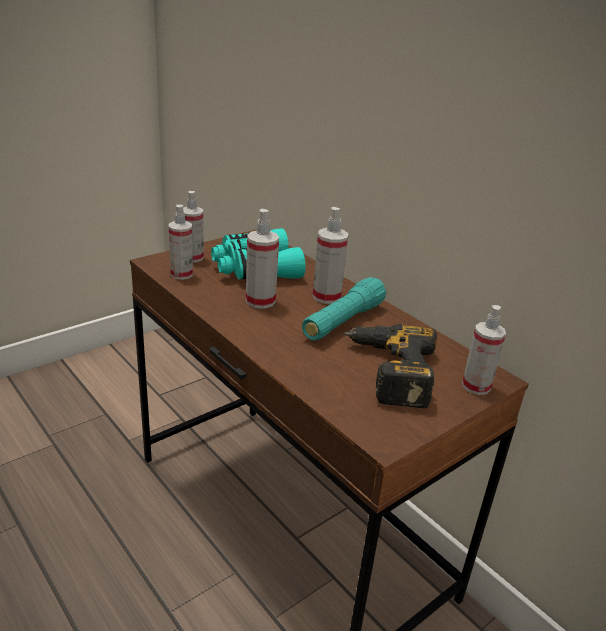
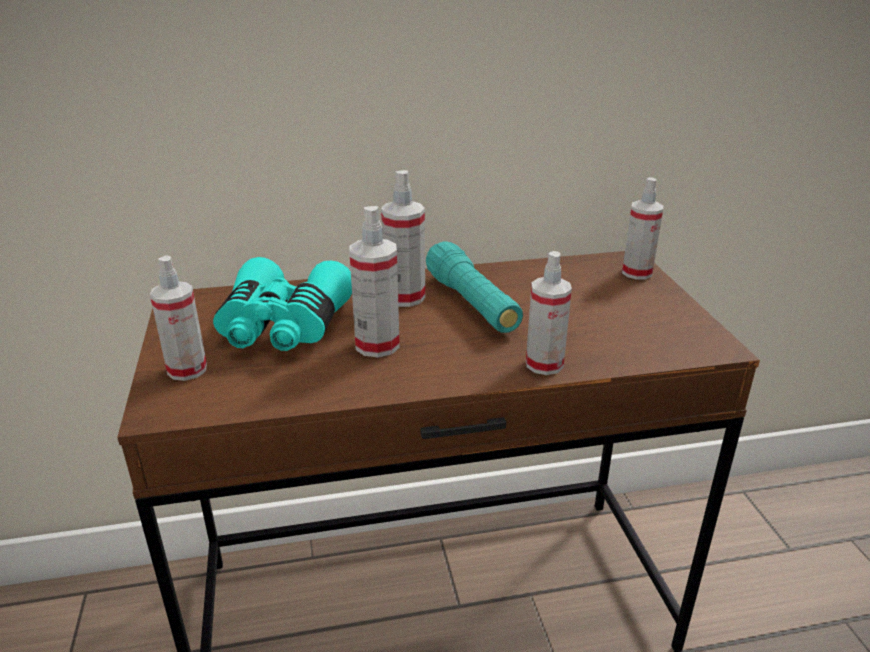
camera: 60 degrees left, 0 degrees up
spray bottle [169,204,193,280] -> spray bottle moved to [526,251,572,375]
power drill [344,324,437,408] -> none

